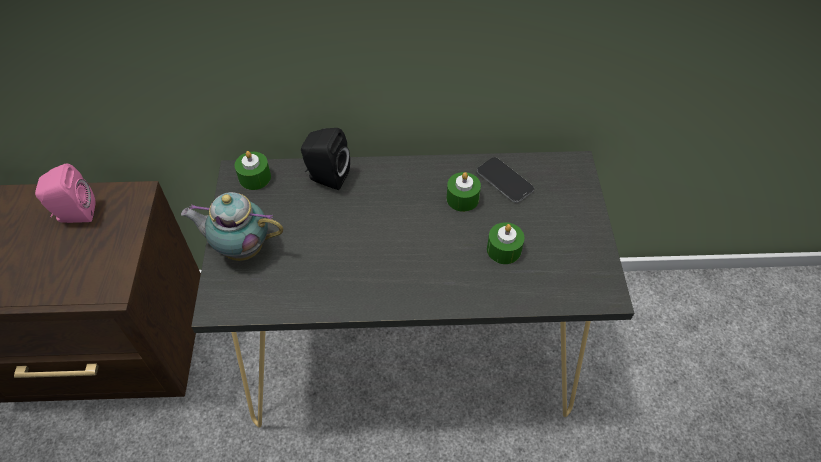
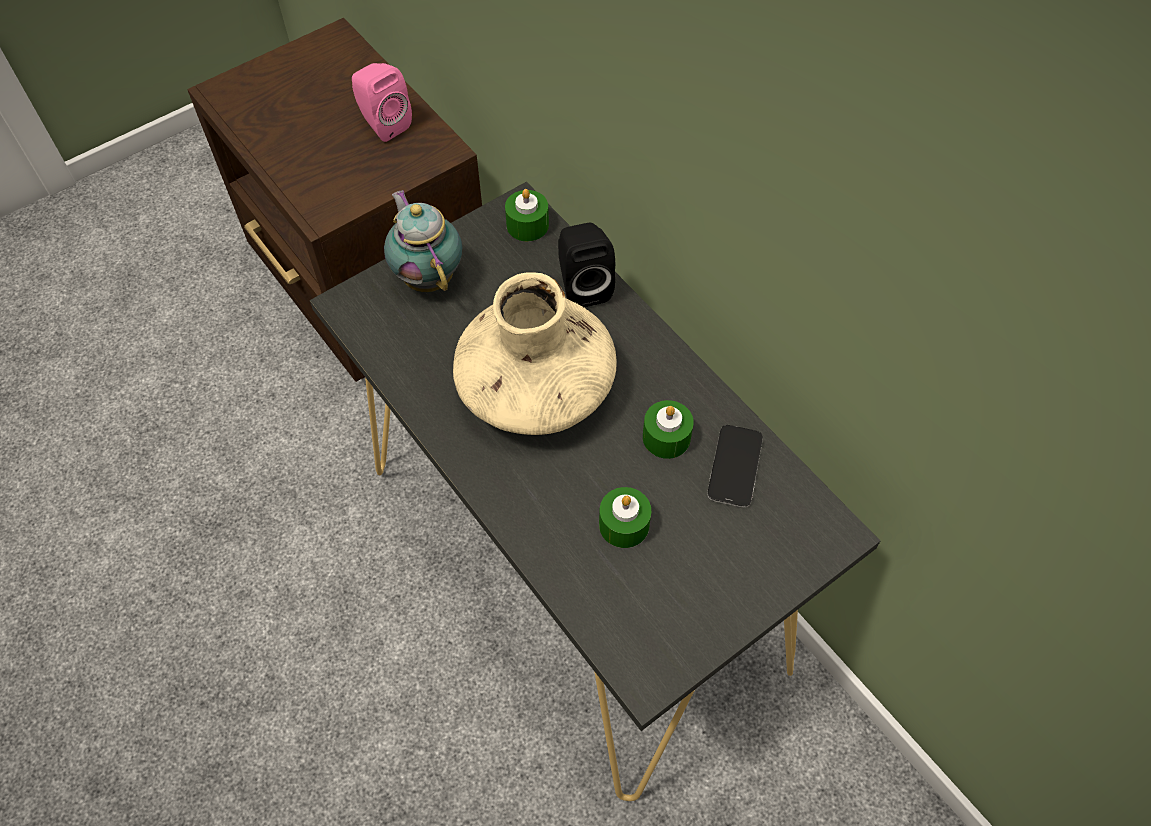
camera: 55 degrees right, 5 degrees up
none -> beige vase [453,272,617,435]

